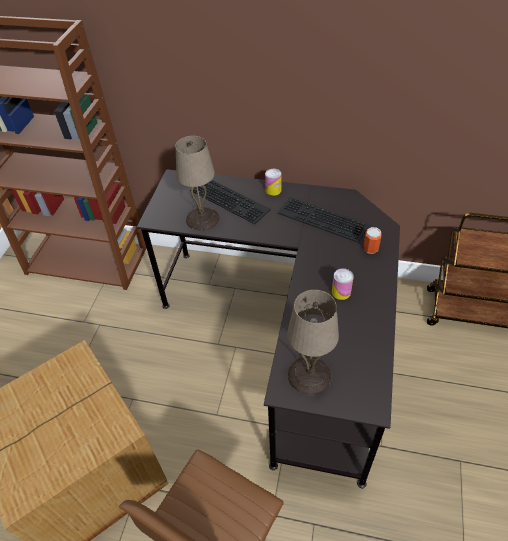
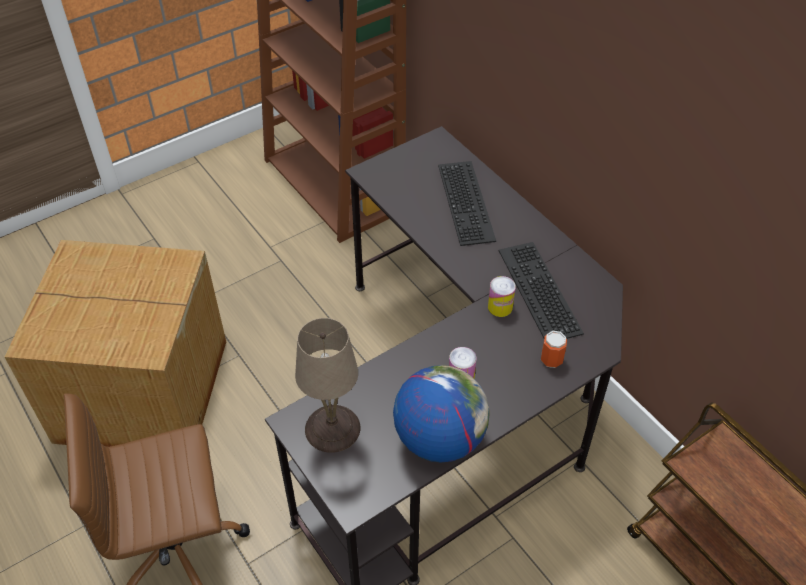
camera: 40 degrees right, 0 degrees up
beige table lamp [175,136,219,231] -> none
can [265,169,281,196] -> can moved to [488,276,516,317]
none -> globe [393,365,490,462]

